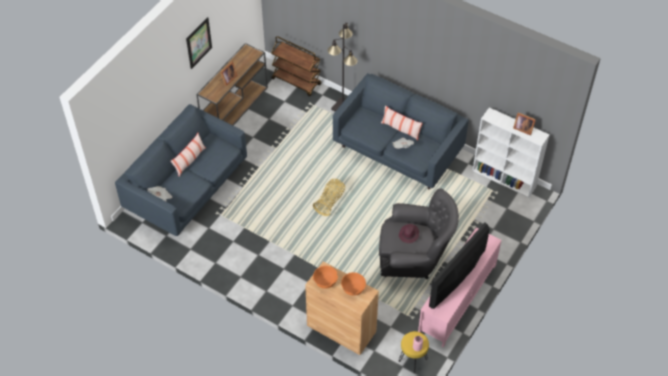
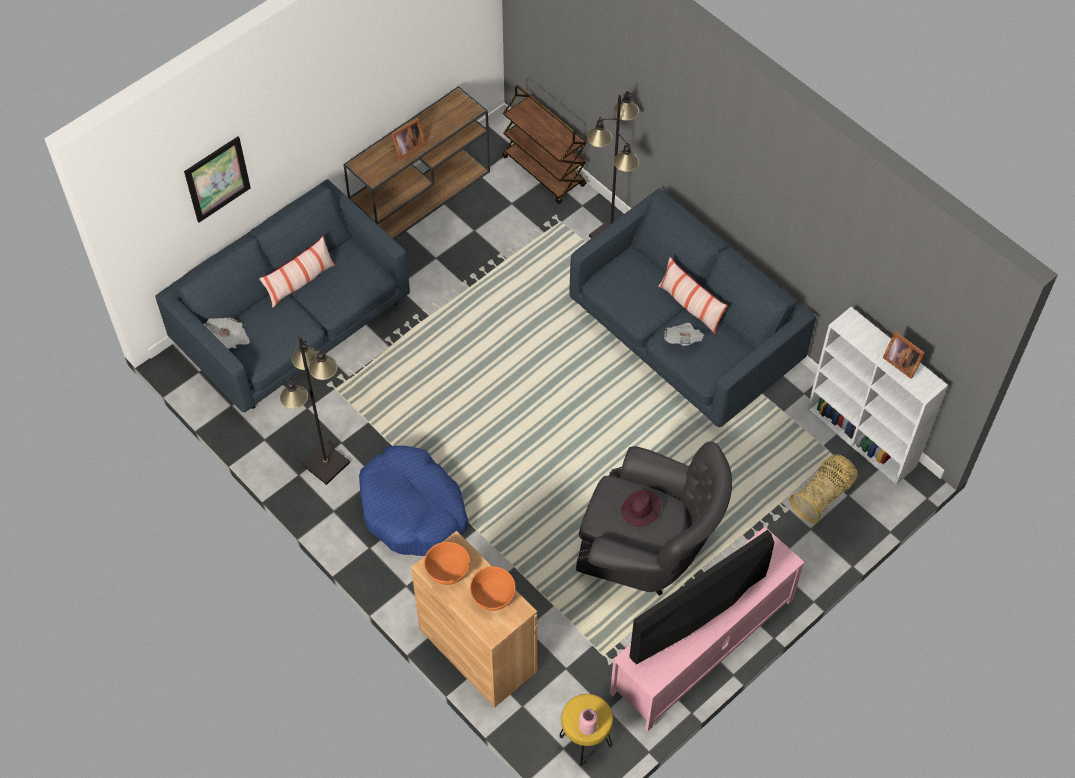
camera: 15 degrees right, 5 degrees up
picture [186,17,212,69] -> picture moved to [184,136,251,223]
basket [313,178,345,216] -> basket moved to [789,454,858,524]
none -> black floor lamp [280,336,350,485]
none -> blue dog bed [359,445,468,556]

